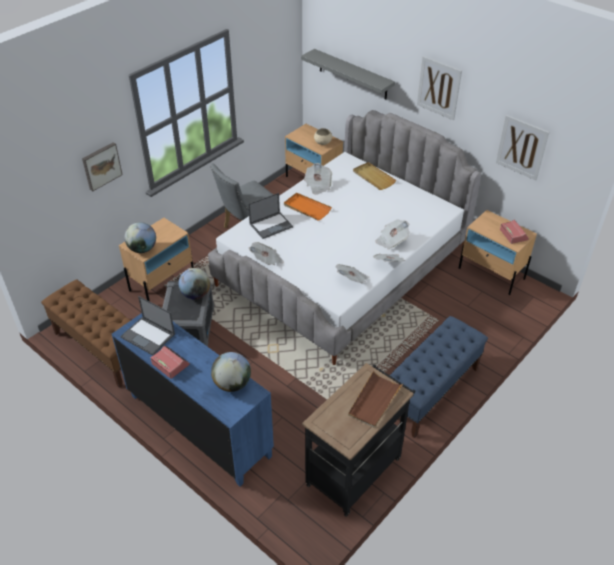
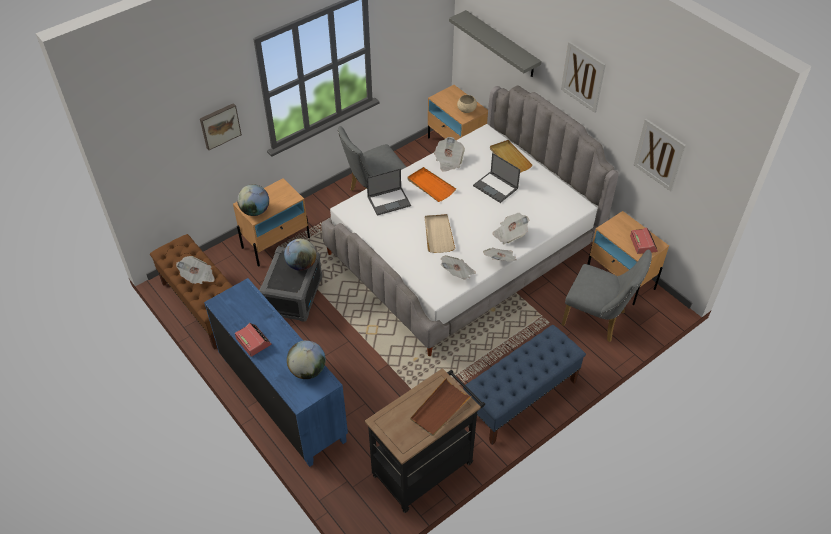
camera: 10 degrees right, 5 degrees up
laptop [120,296,175,356] -> laptop moved to [473,153,520,203]
newspaper [249,242,284,265] -> newspaper moved to [176,256,215,284]
none -> beige tray [425,214,455,253]
none -> grey chair [561,249,652,342]

